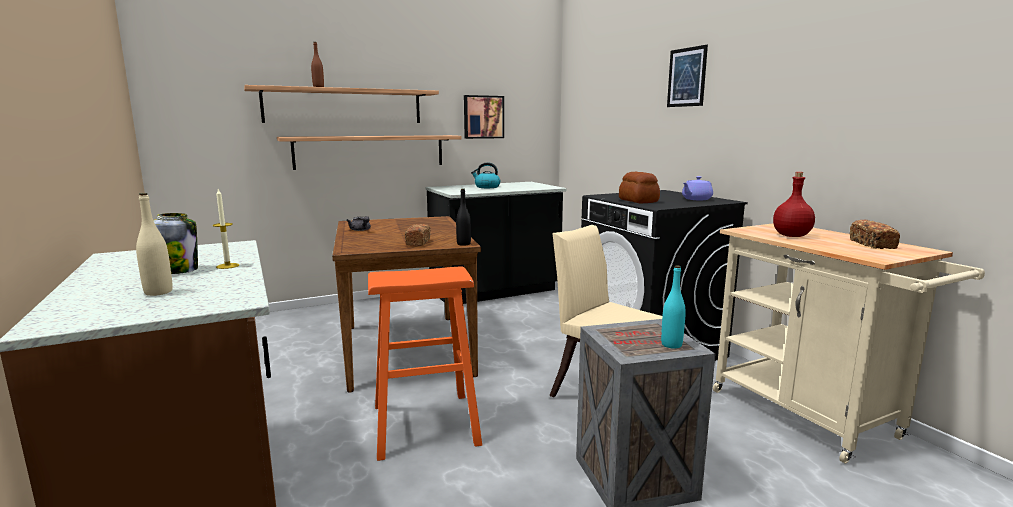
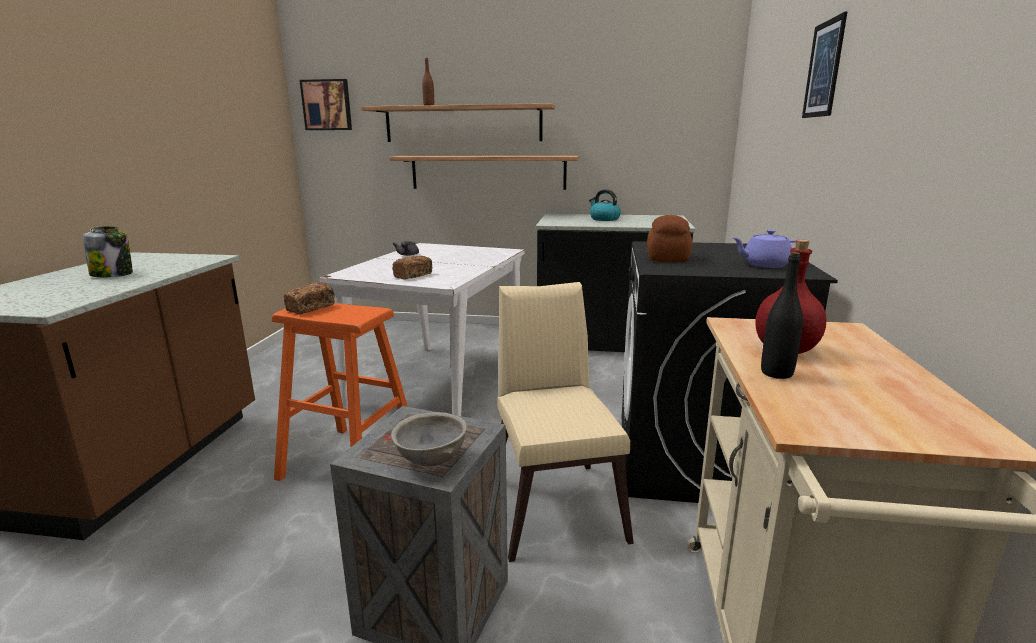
camera: 35 degrees right, 5 degrees up
beige bottle [136,193,173,296] -> none
candle [213,189,239,269] -> none
brown dining table [332,216,481,393] -> white dining table [320,243,525,416]
black bottle [456,189,471,246] -> black bottle moved to [761,252,803,379]
picture [464,95,504,139] -> picture moved to [300,79,352,130]
turquoise bottle [661,265,686,349] -> grey bowl [391,412,467,467]
bread [849,219,900,249] -> bread moved to [284,282,335,315]

